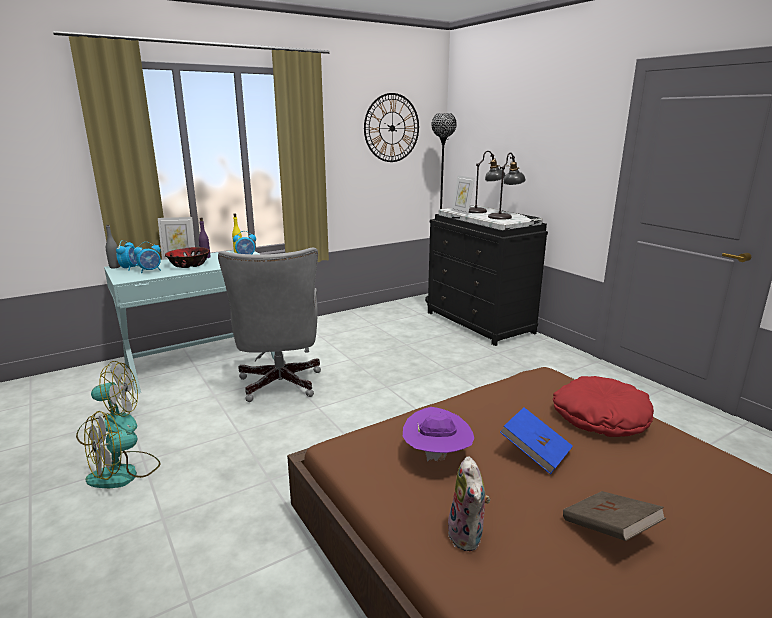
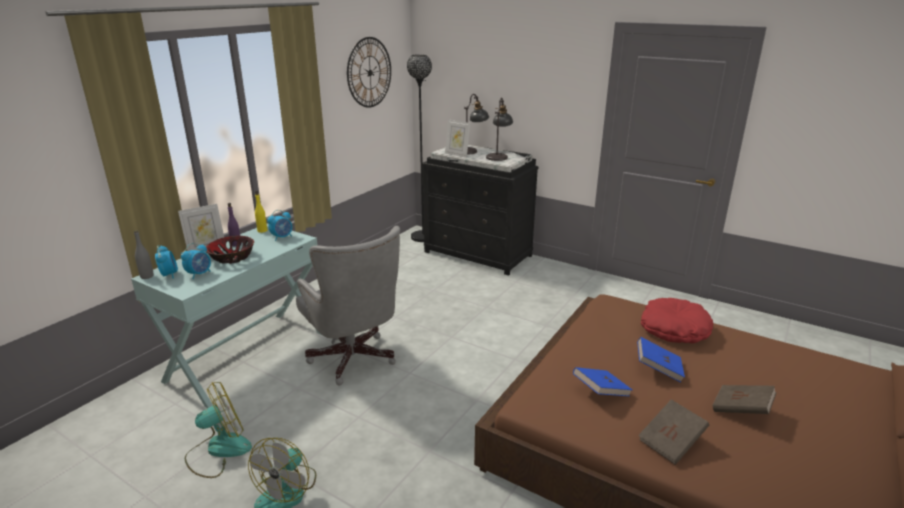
camera: 25 degrees left, 5 degrees up
purple hat [403,407,474,462] -> blue book [573,367,632,396]
plush toy [448,456,490,551] -> brown book [638,399,709,465]

